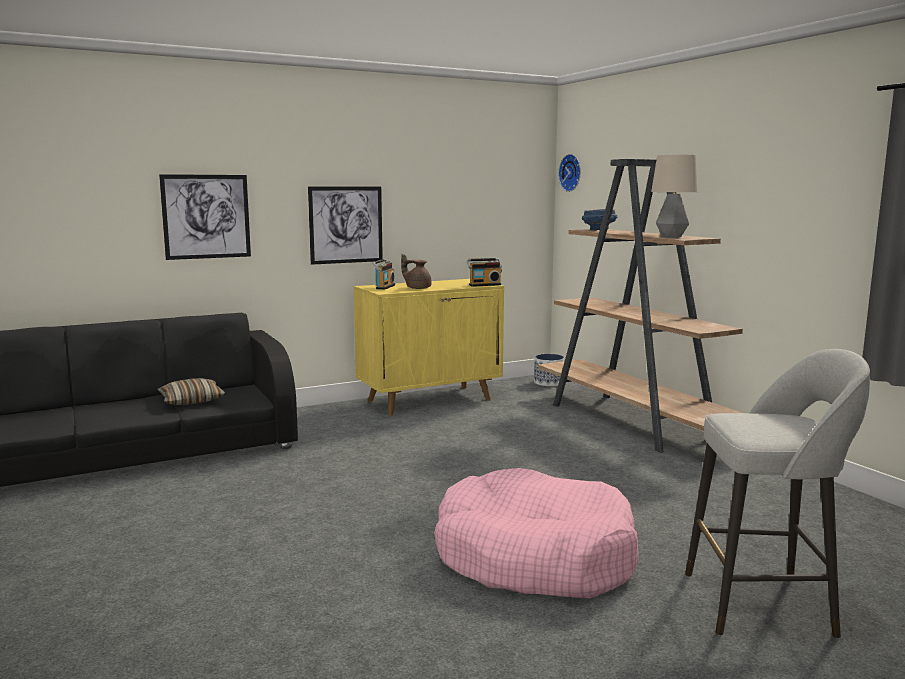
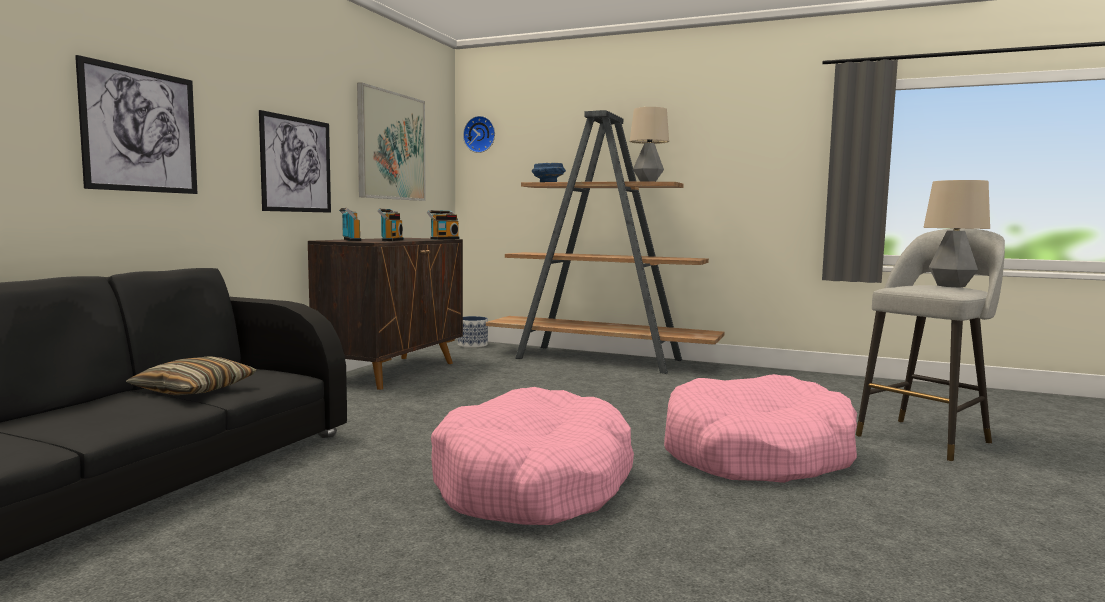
camera: 40 degrees left, 5 degrees down
yellow cabinet [354,279,504,416] -> brown cabinet [308,238,463,390]
brown teapot [401,254,432,289] -> radio [377,209,404,241]
none -> picture [357,82,426,201]
none -> pink dog bed [431,387,634,525]
none -> table lamp [923,180,990,288]

